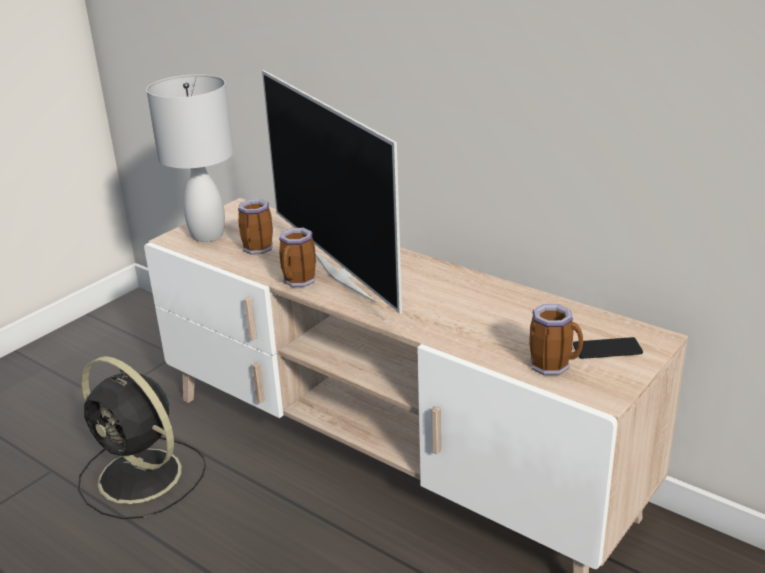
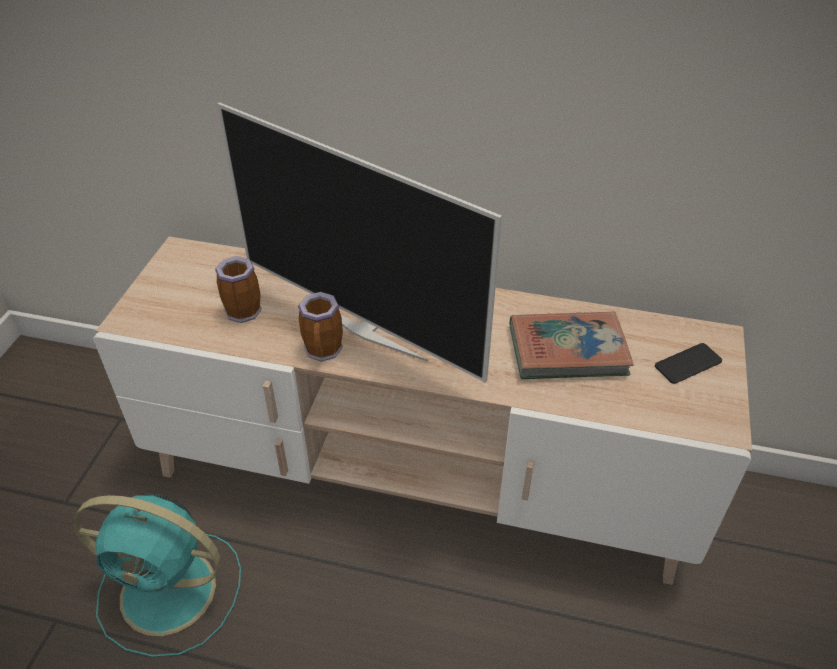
camera: 25 degrees left, 15 degrees up
black fan [78,356,206,519] -> turquoise fan [73,493,241,657]
white table lamp [146,74,234,242] -> none
mug [529,304,583,375] -> none
none -> book [509,312,634,379]

